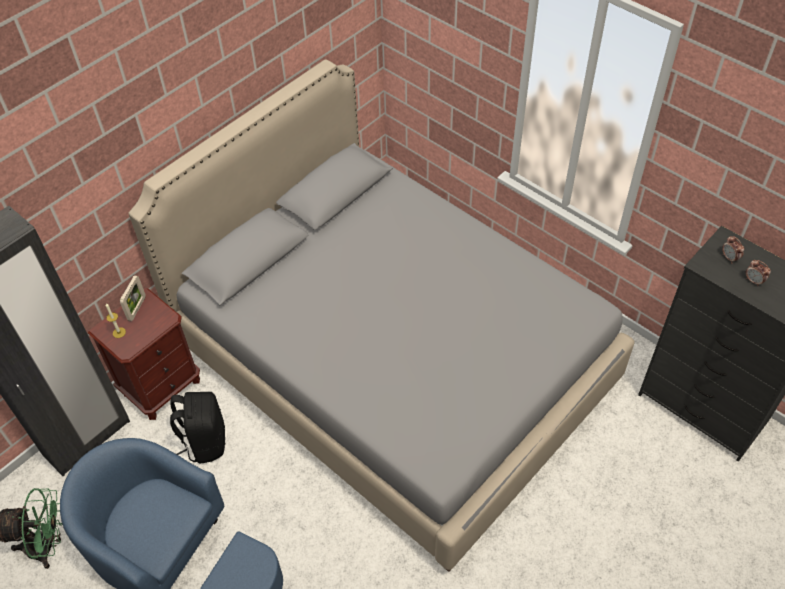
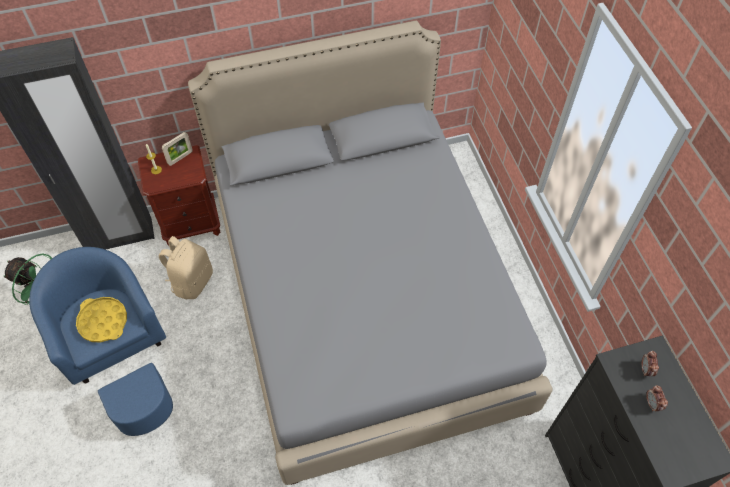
camera: 30 degrees right, 5 degrees up
black backpack [170,392,225,463] -> beige backpack [159,236,213,299]
none -> yellow tray [76,297,127,343]

